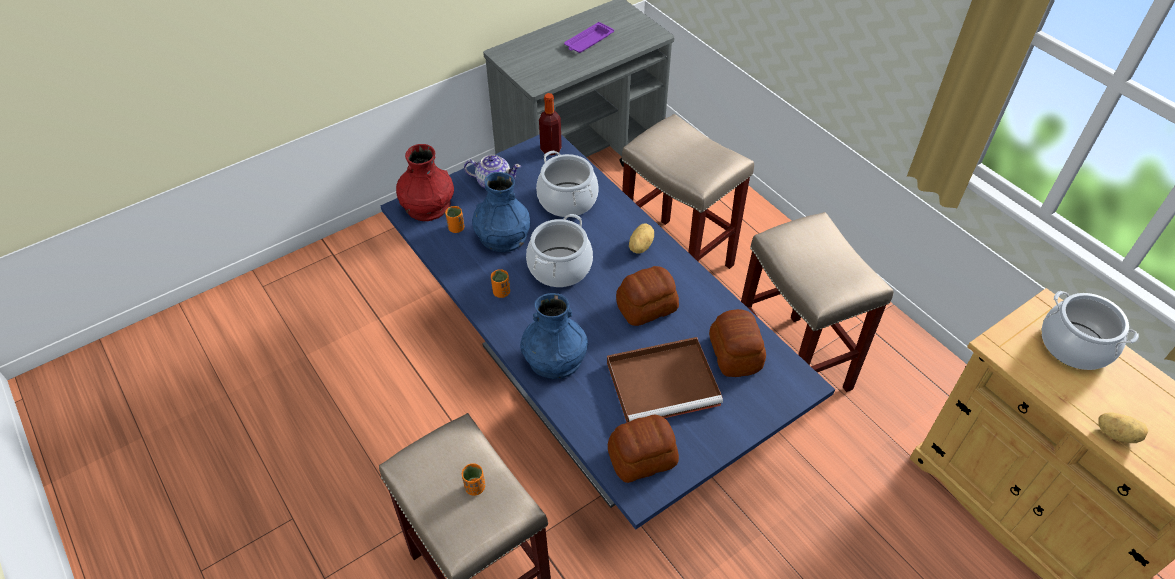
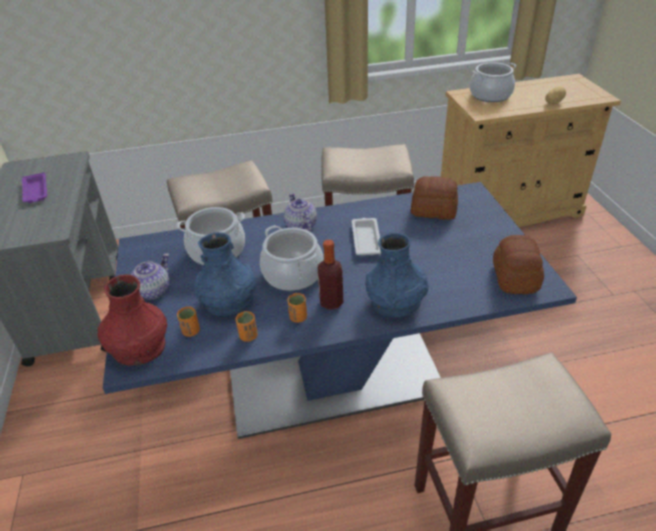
camera: 65 degrees left, 10 degrees down
orange cup [462,463,485,496] -> orange cup moved to [236,311,258,342]
bottle [539,93,562,155] -> bottle moved to [318,239,343,310]
brown tray [607,337,723,422] -> none
bread [616,266,679,326] -> white tray [352,218,381,255]
potato [629,223,654,253] -> teapot [284,193,317,232]

